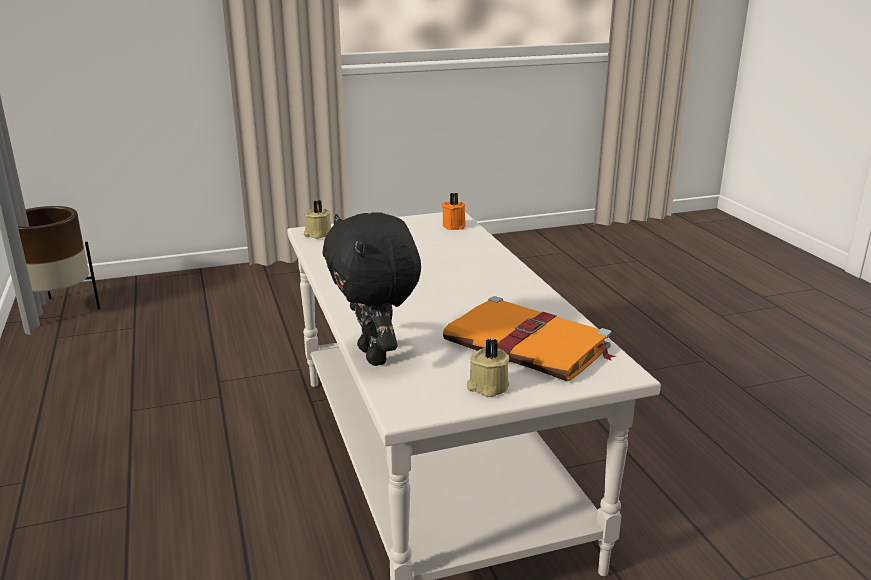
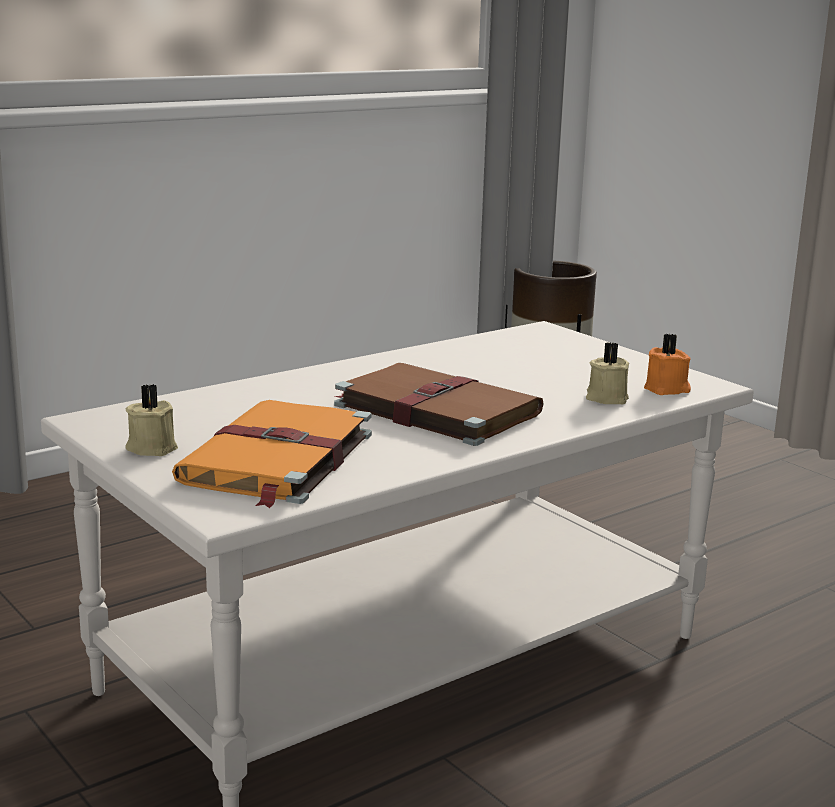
camera: 70 degrees right, 5 degrees down
beige candle [304,200,331,239] -> beige candle moved to [586,342,629,404]
black plush toy [323,212,421,366] -> none
none -> brown book [334,363,544,446]

